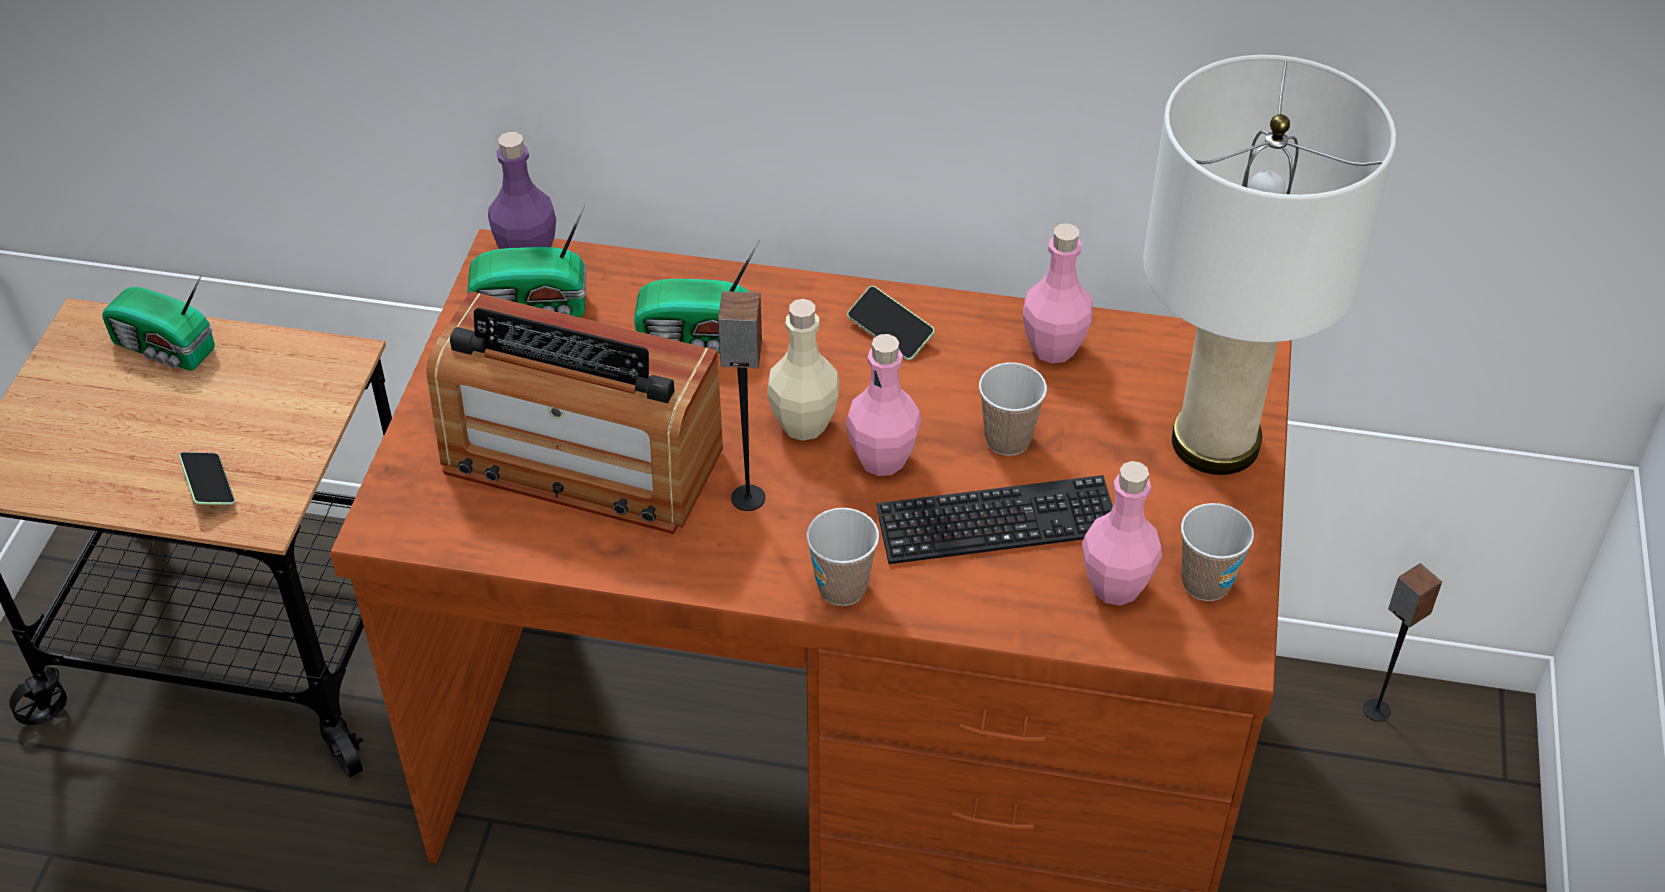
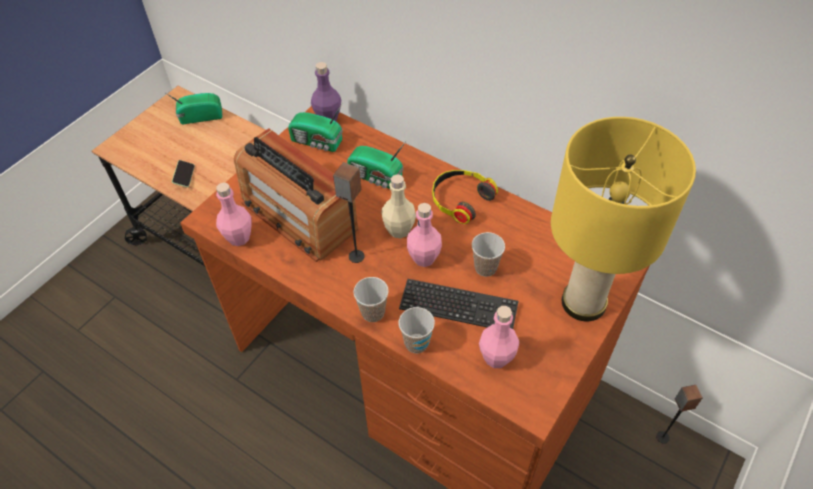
camera: 25 degrees right, 5 degrees up
radio [102,275,215,371] -> radio turned 120 degrees clockwise [166,93,222,124]
phone [847,286,935,360] -> headphones [432,170,498,224]
pink bottle [1023,223,1093,363] -> pink bottle moved to [216,182,252,246]
white table lamp [1143,55,1396,475] -> yellow table lamp [551,117,696,322]
cup [1181,503,1254,601] -> cup moved to [399,307,435,353]

